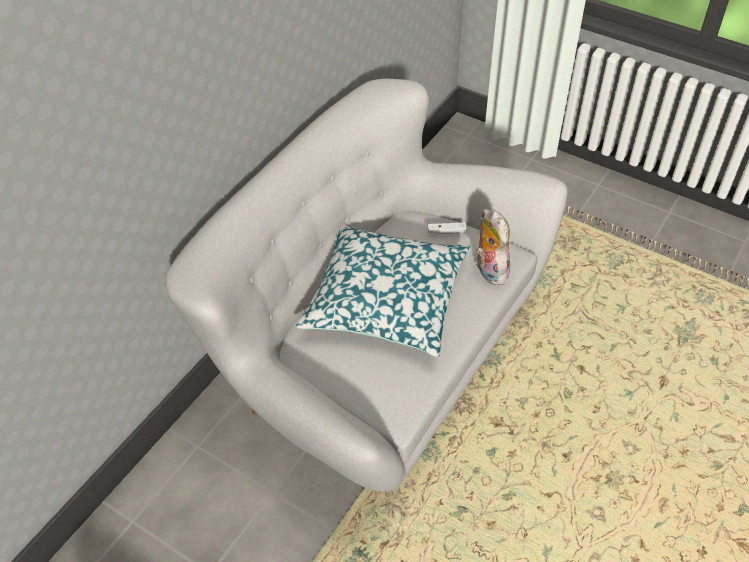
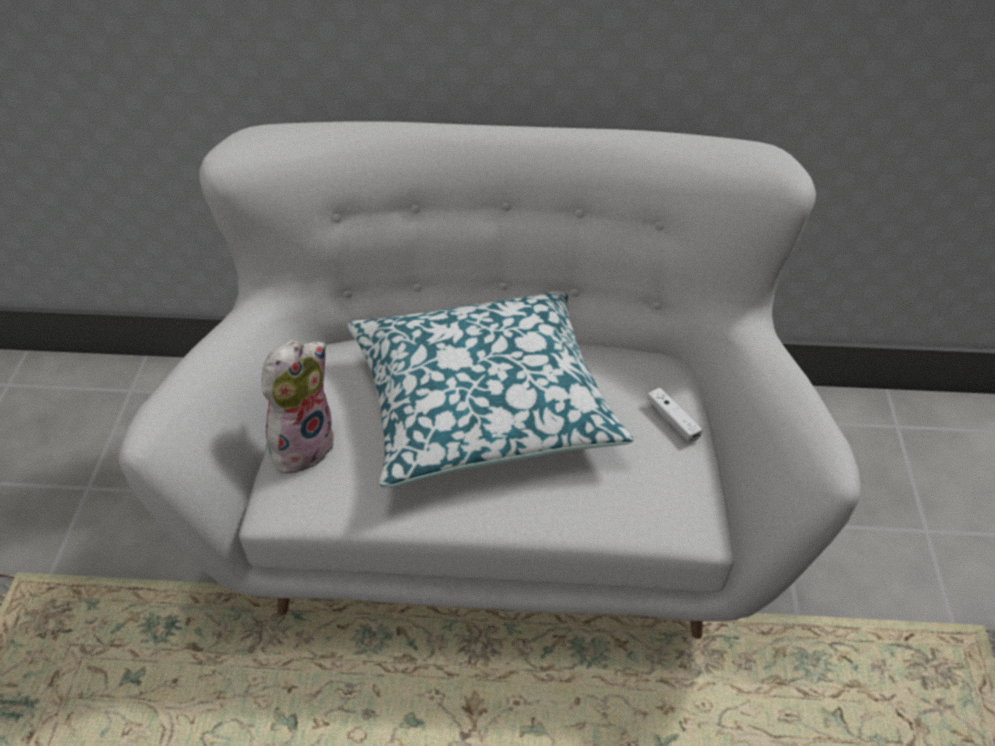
camera: 60 degrees right, 5 degrees down
plush toy [476,209,511,285] -> plush toy moved to [262,340,334,473]

